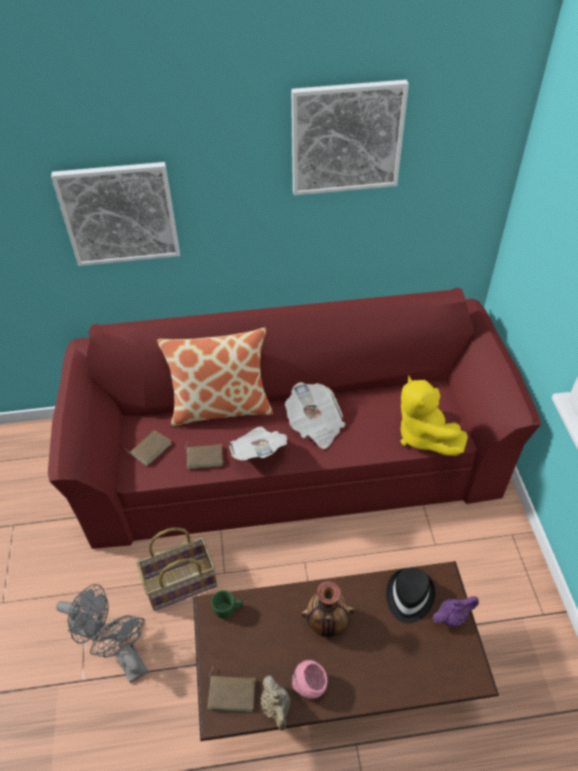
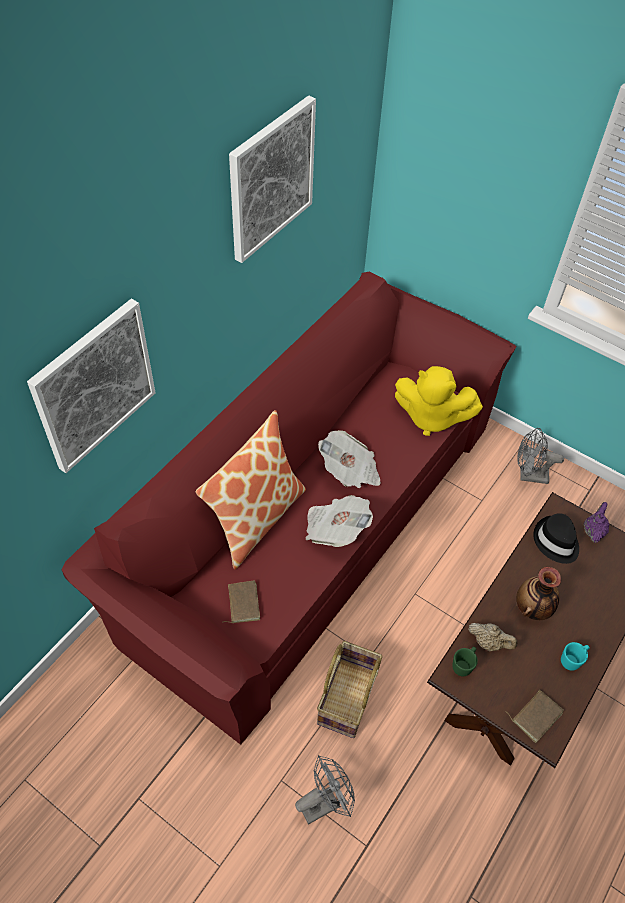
camera: 50 degrees left, 5 degrees up
grey fan [90,615,148,683] -> grey fan moved to [517,428,564,484]
brown book [185,441,223,469] -> none
beige teapot [261,675,291,731] -> beige teapot moved to [468,623,517,651]
pink bowl [292,660,327,699] -> turquoise mug [561,642,590,671]

